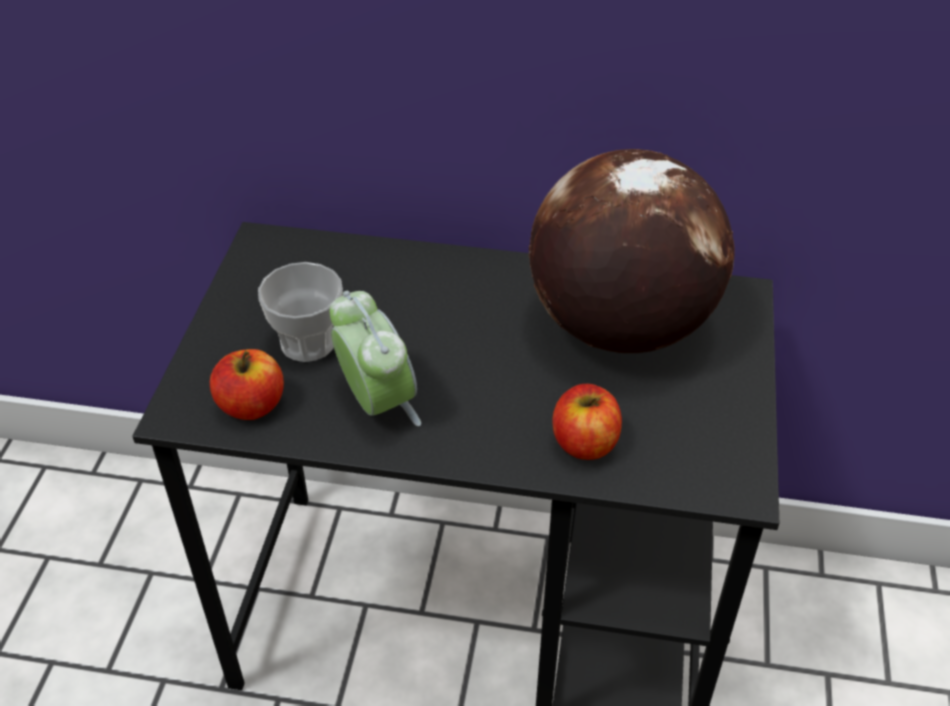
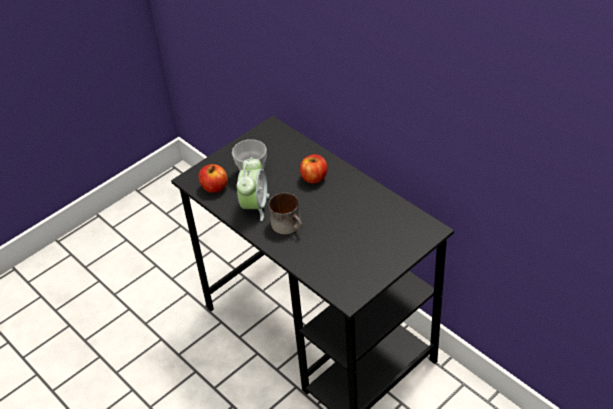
camera: 40 degrees right, 0 degrees up
globe [529,149,735,353] -> none
apple [552,384,622,460] -> apple moved to [300,154,328,184]
none -> mug [269,193,302,234]

